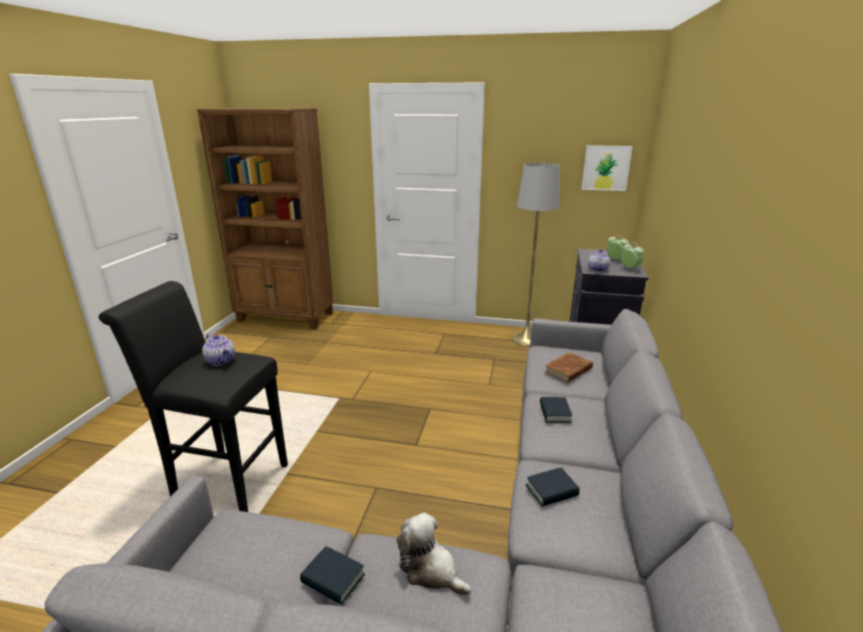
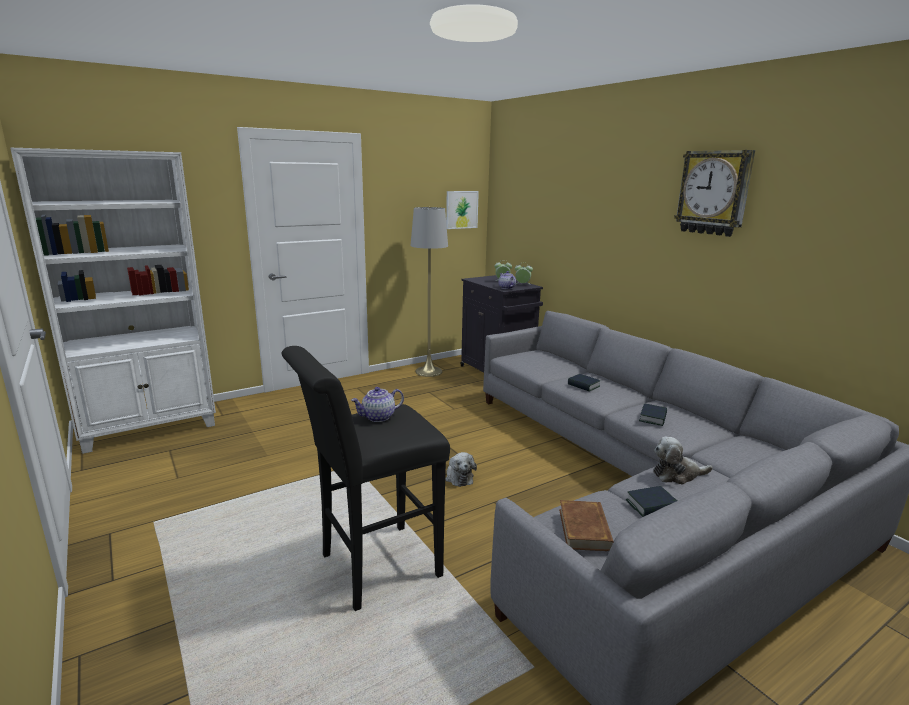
camera: 45 degrees left, 5 degrees down
brown bookcase [197,108,333,329] -> white bookcase [10,148,216,454]
teapot [202,334,235,366] -> teapot turned 150 degrees clockwise [351,387,404,422]
brown book [544,353,593,383] -> brown book moved to [559,500,614,551]
none -> plush toy [445,452,477,487]
none -> wall clock [674,150,755,237]

